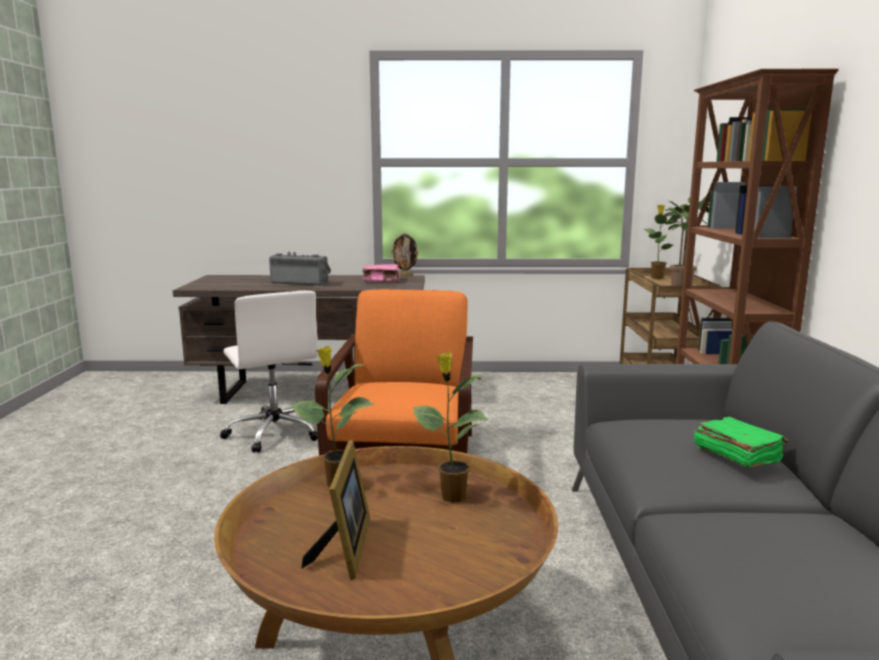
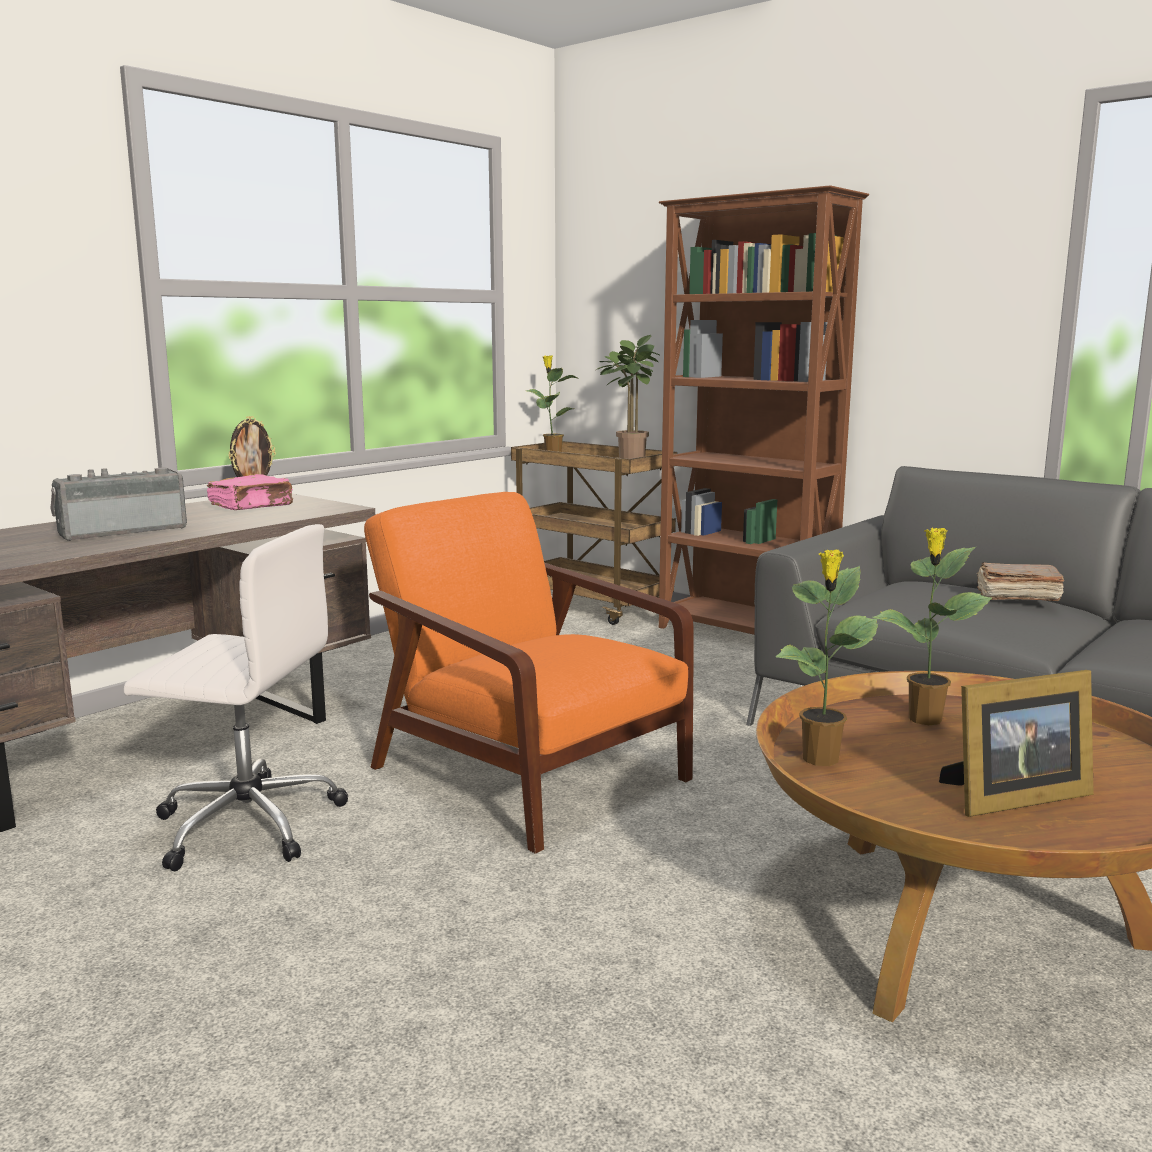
camera: 50 degrees left, 0 degrees up
picture frame [301,440,370,580] -> picture frame turned 120 degrees clockwise [939,670,1094,817]
green book [694,417,788,469] -> brown book [977,562,1064,601]

